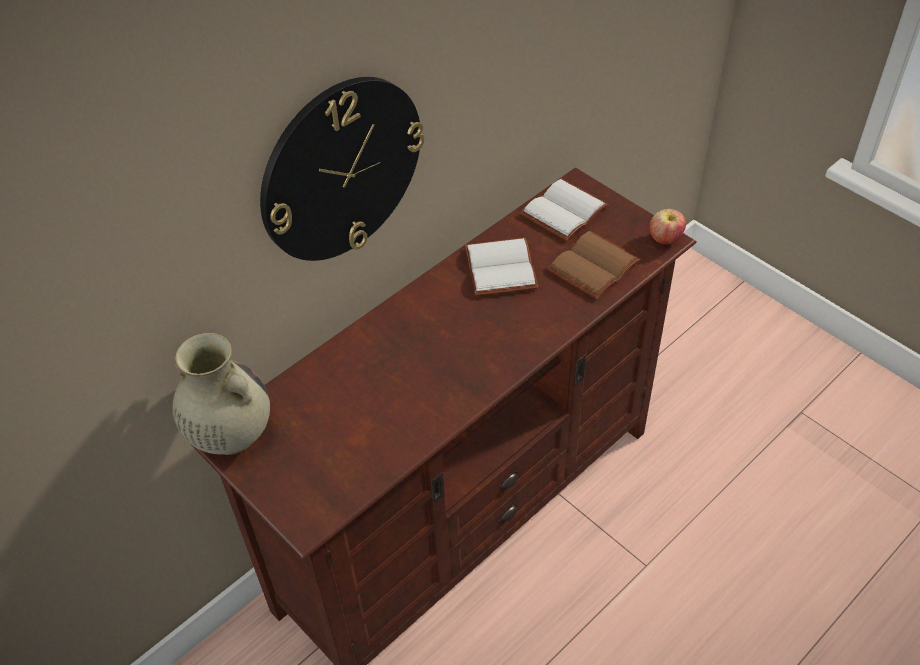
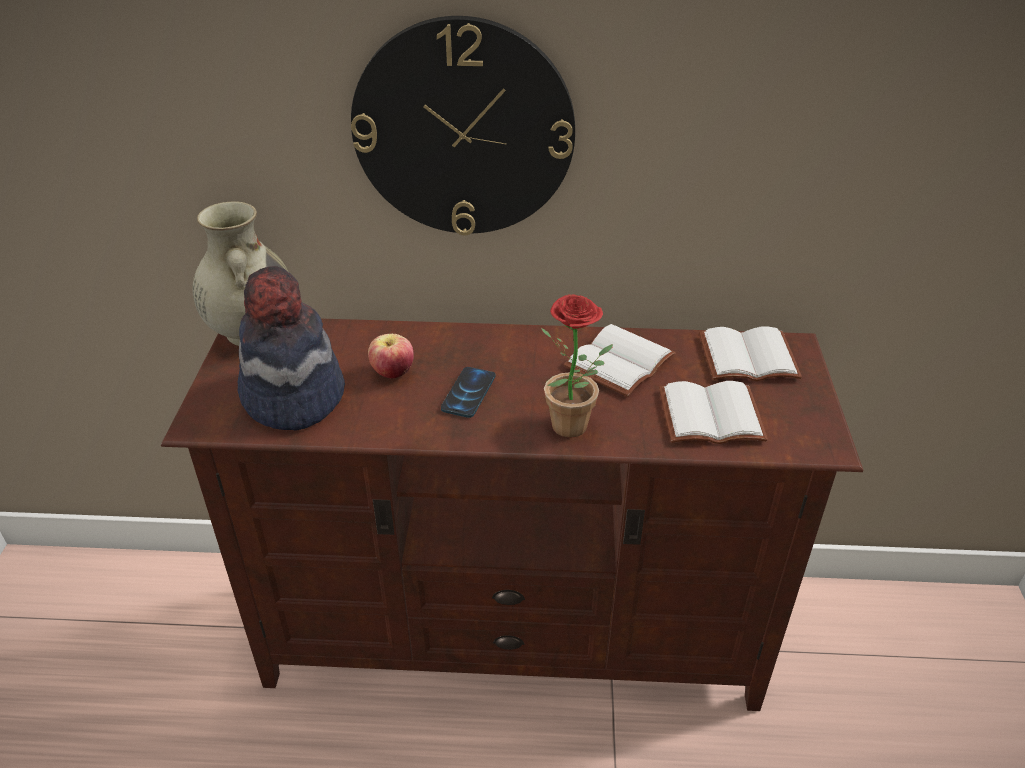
camera: 45 degrees right, 10 degrees down
brown book [547,231,640,299] -> white book [659,381,768,444]
apple [650,209,686,245] -> apple moved to [368,334,414,379]
none -> hat [238,266,345,431]
none -> phone [441,367,496,418]
none -> potted plant [541,294,613,438]

